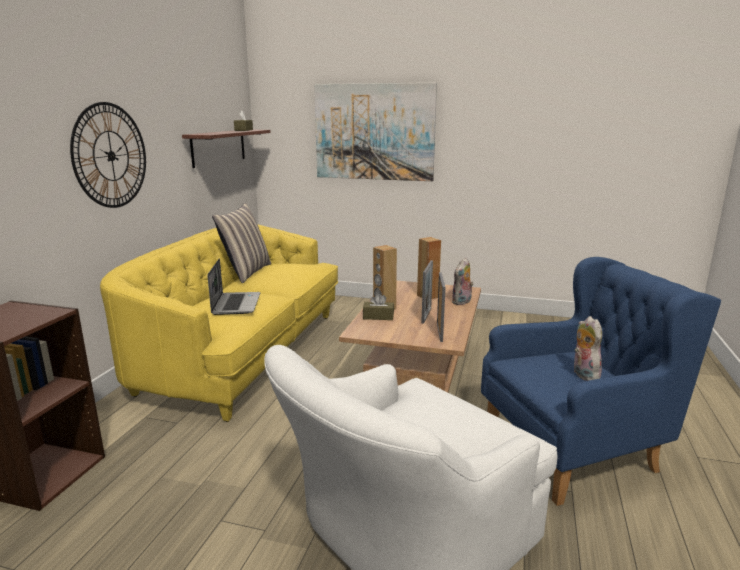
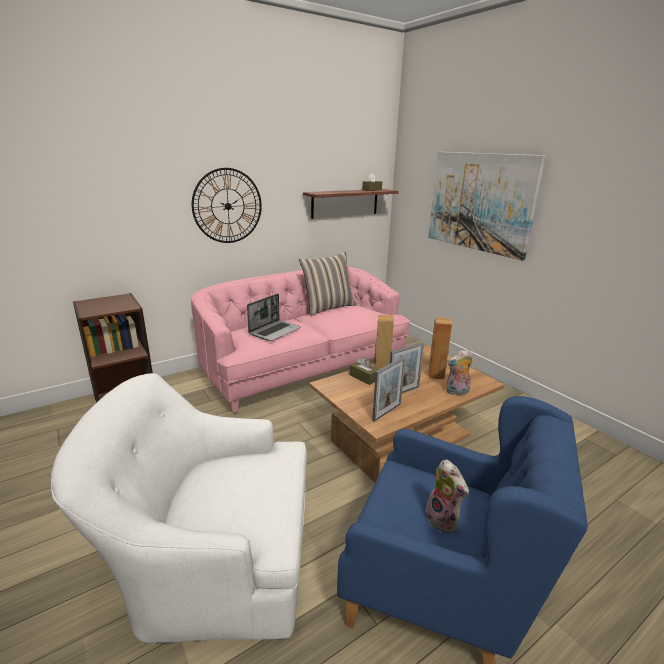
camera: 40 degrees right, 5 degrees up
yellow sofa [100,224,338,422] -> pink sofa [191,267,410,414]
plush toy [574,316,602,381] -> plush toy turned 120 degrees clockwise [424,460,469,533]

